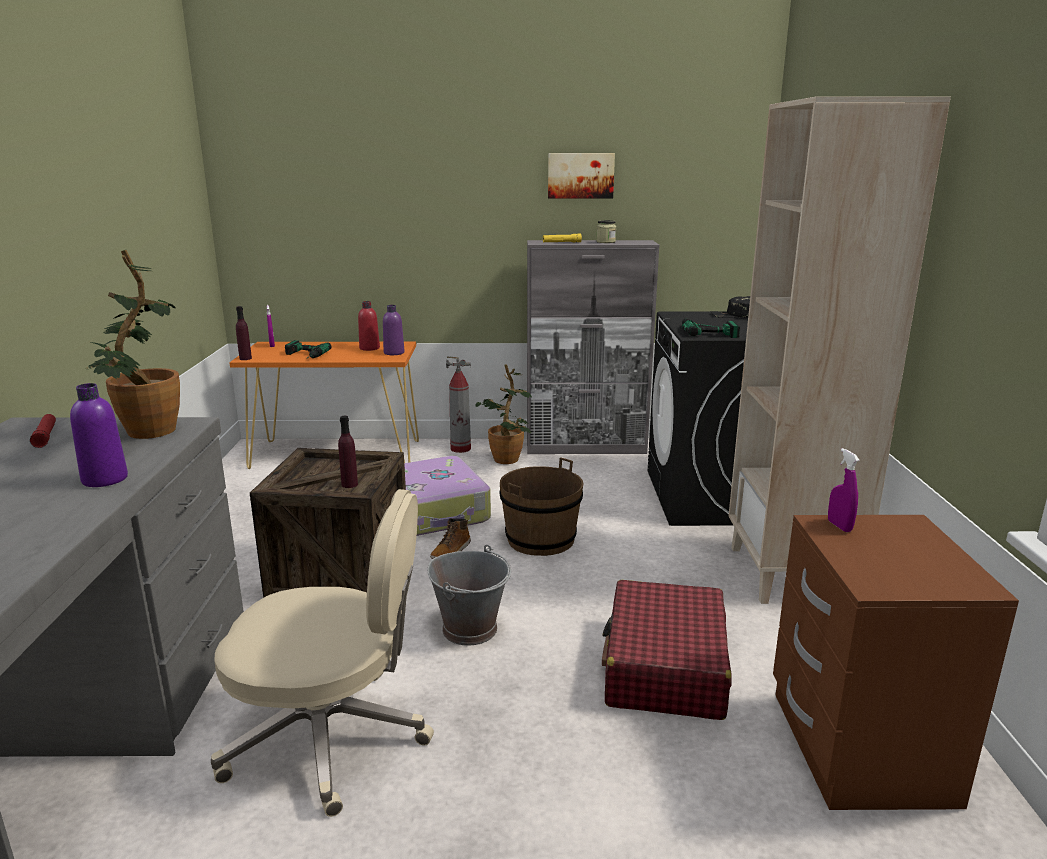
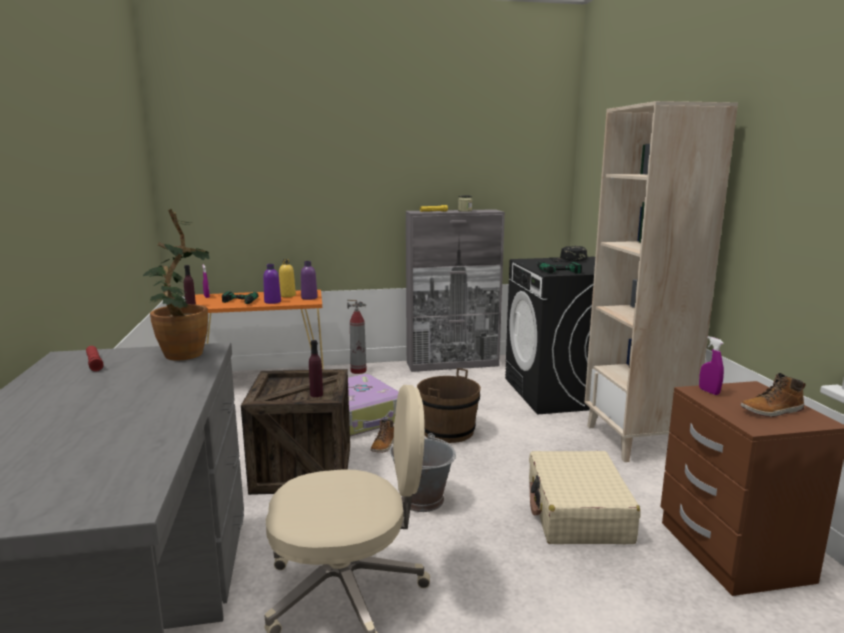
camera: 10 degrees left, 5 degrees down
purple bottle [70,383,128,487] -> purple bottle moved to [263,264,281,304]
red bottle [358,301,380,351] -> yellow bottle [279,259,296,297]
potted plant [475,364,532,464] -> none
picture [548,153,615,198] -> none
red suitcase [602,580,732,720] -> beige suitcase [529,451,640,544]
none -> boot [741,373,805,417]

